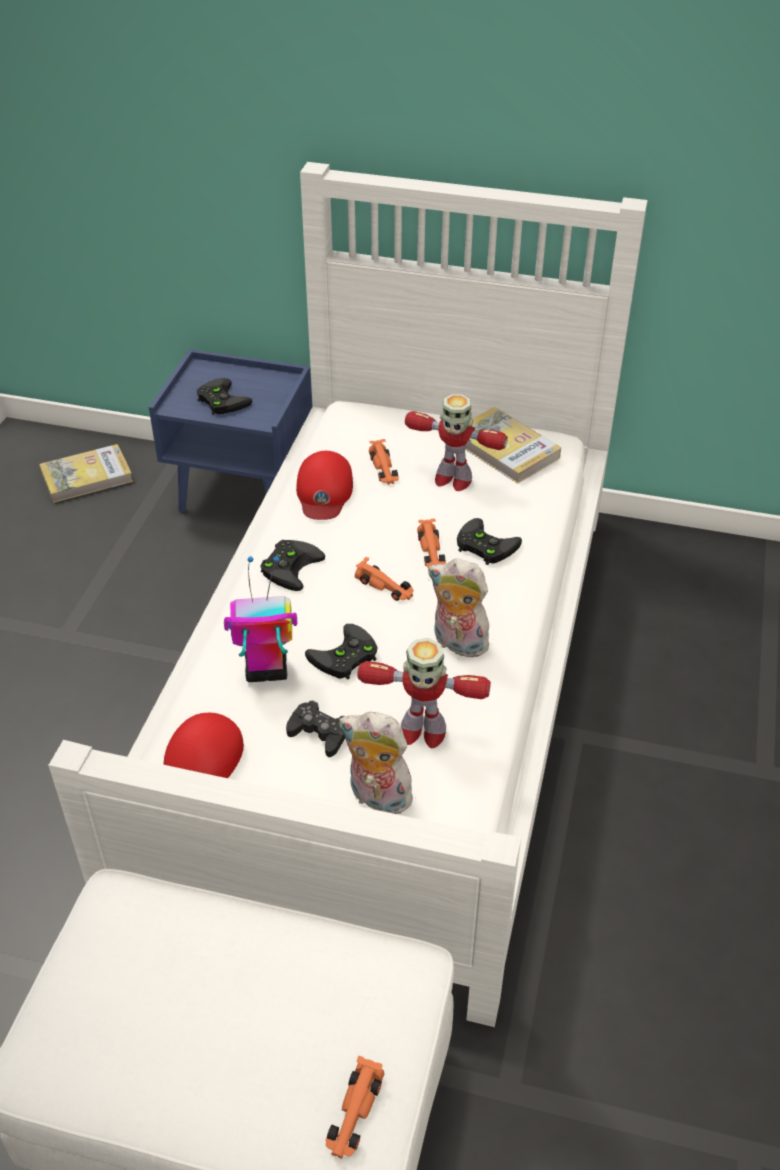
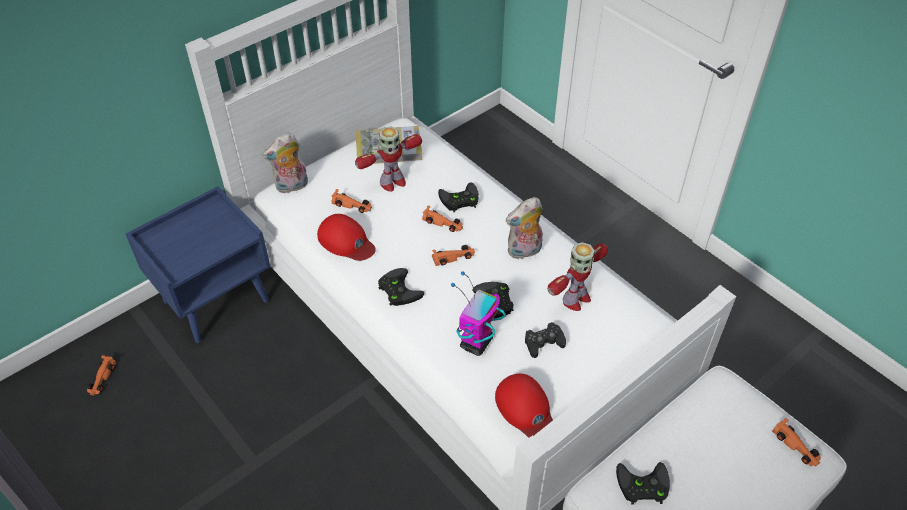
camera: 55 degrees left, 5 degrees up
book [39,444,133,503] -> orange toy car [87,355,116,396]
black game controller [197,378,253,415] -> black game controller moved to [616,462,670,505]
plush toy [339,712,420,814] -> plush toy moved to [262,133,308,193]

